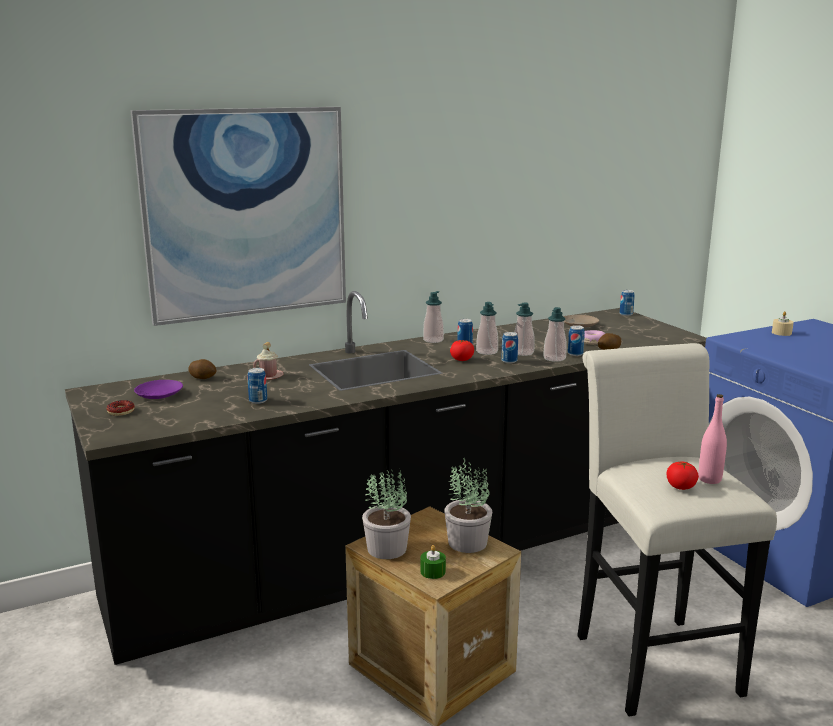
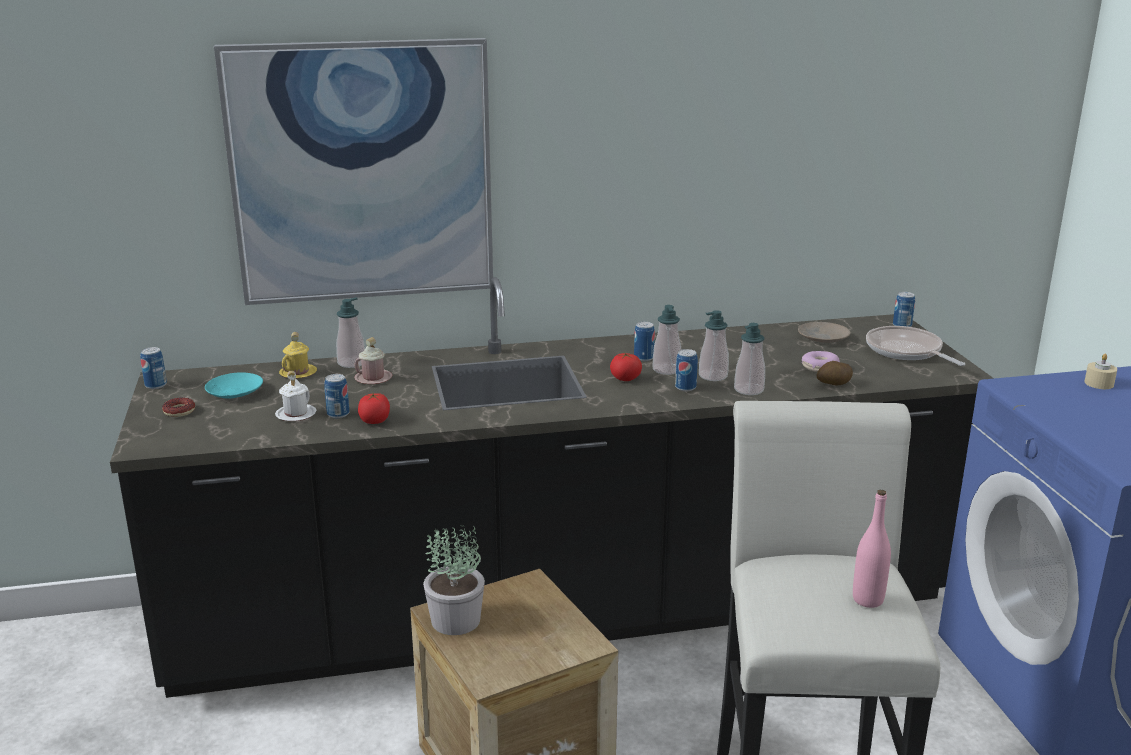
camera: 15 degrees right, 5 degrees up
purple plate [134,380,183,399] -> turquoise plate [205,372,263,399]
potato [188,359,217,379] -> yellow mug [279,332,317,379]
green candle [420,545,446,579] -> none
soap dispenser [423,291,444,343] -> soap dispenser moved to [336,297,365,368]
potted plant [444,458,492,553] -> none
can [568,325,585,356] -> can moved to [140,347,167,389]
tomato [666,462,699,490] -> tomato moved to [358,393,390,424]
none -> white mug [275,371,317,421]
none -> frying pan [866,326,965,366]

